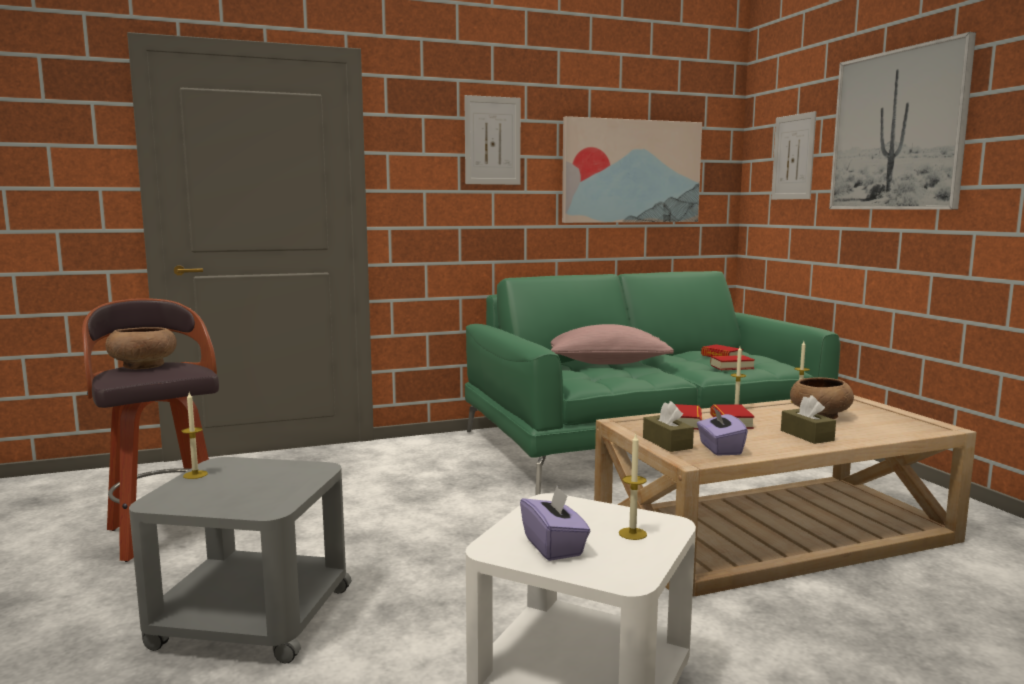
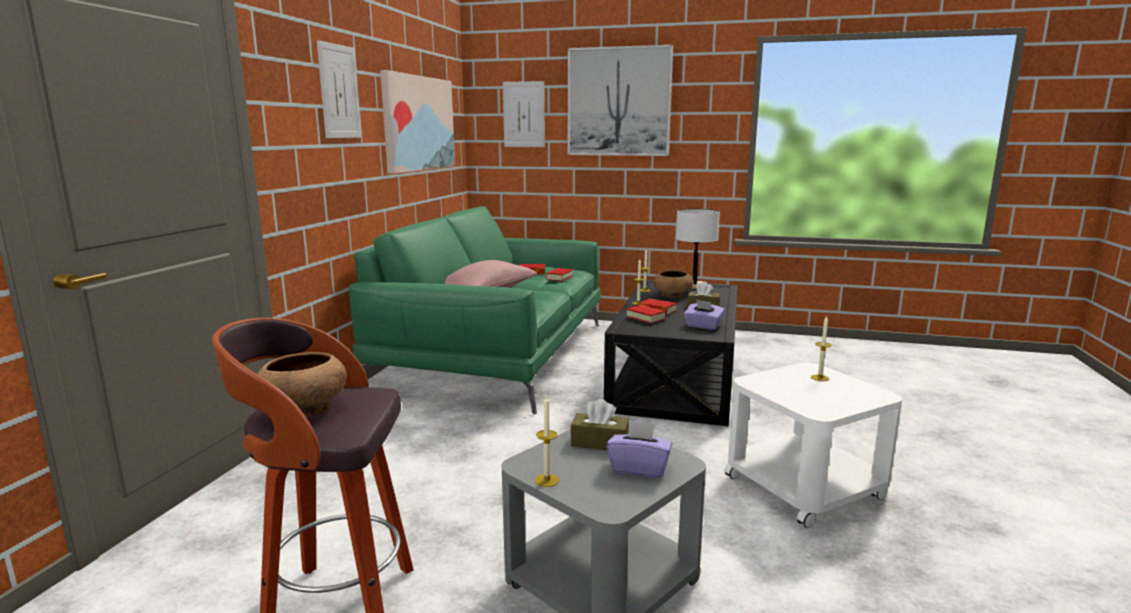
camera: 55 degrees left, 5 degrees up
purple tissue box [520,486,590,561] -> purple tissue box moved to [606,420,672,478]
beige coffee table [594,395,977,597] -> black coffee table [604,280,737,426]
brown tissue box [643,401,694,452] -> brown tissue box moved to [571,399,629,450]
none -> white table lamp [676,209,720,289]

